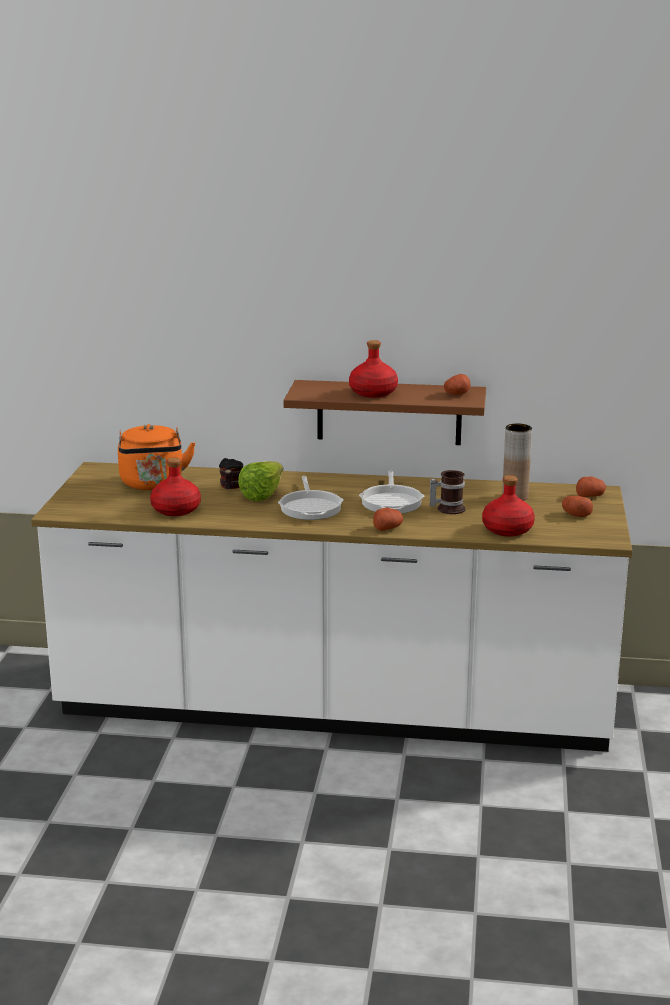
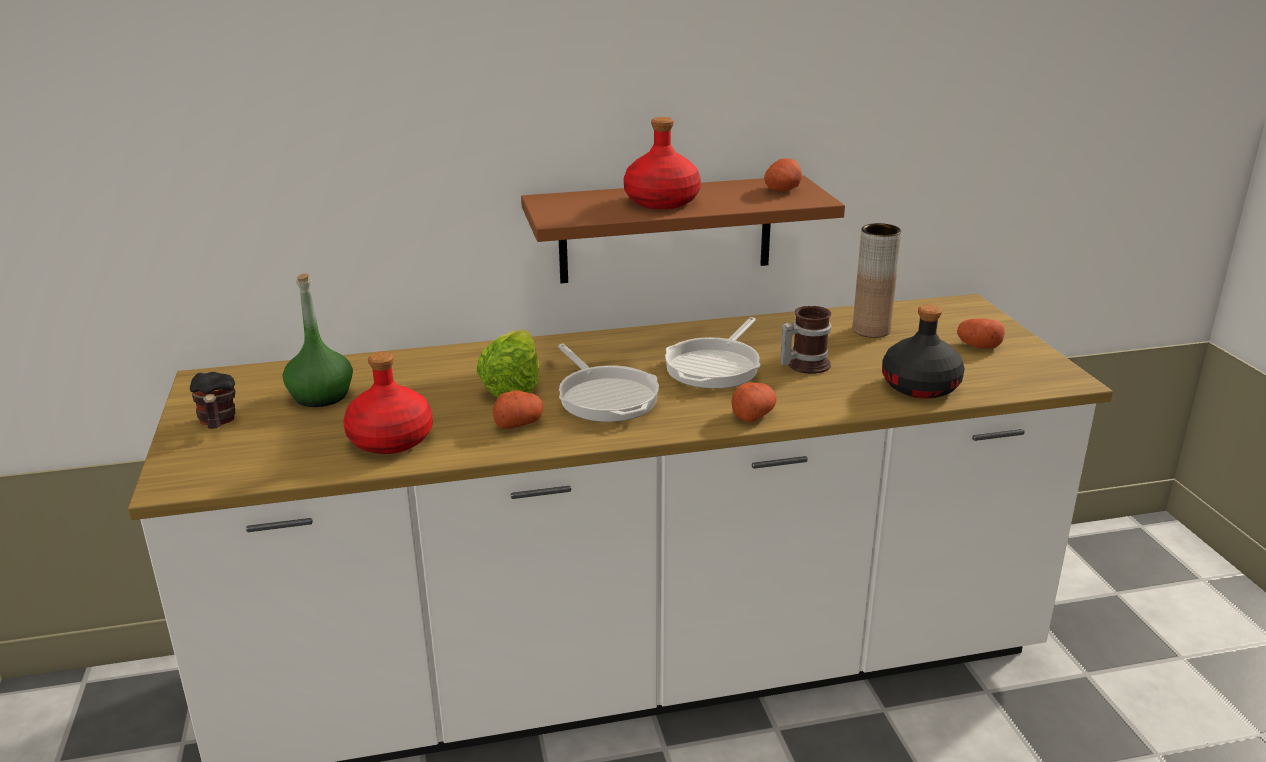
camera: 20 degrees left, 5 degrees up
orange kettle [118,424,196,490] -> green bottle [283,273,353,407]
mug [219,458,243,489] -> mug moved to [190,372,235,429]
frying pan [359,471,424,514] -> frying pan turned 45 degrees clockwise [665,317,760,389]
red bottle [482,475,535,537] -> black bottle [882,304,965,399]
potato [576,476,606,497] -> potato moved to [493,390,543,429]

